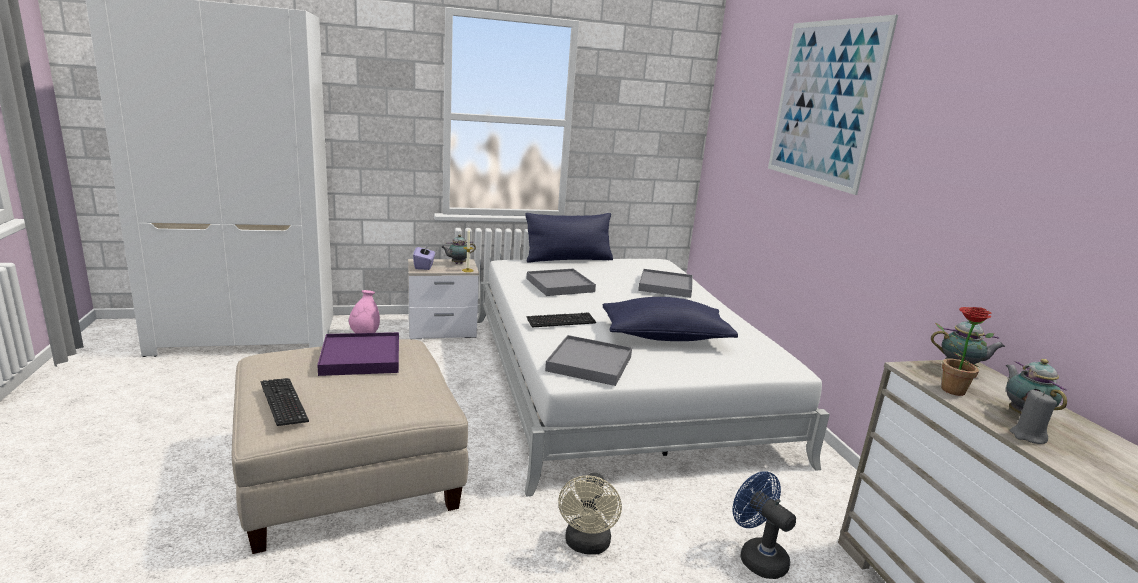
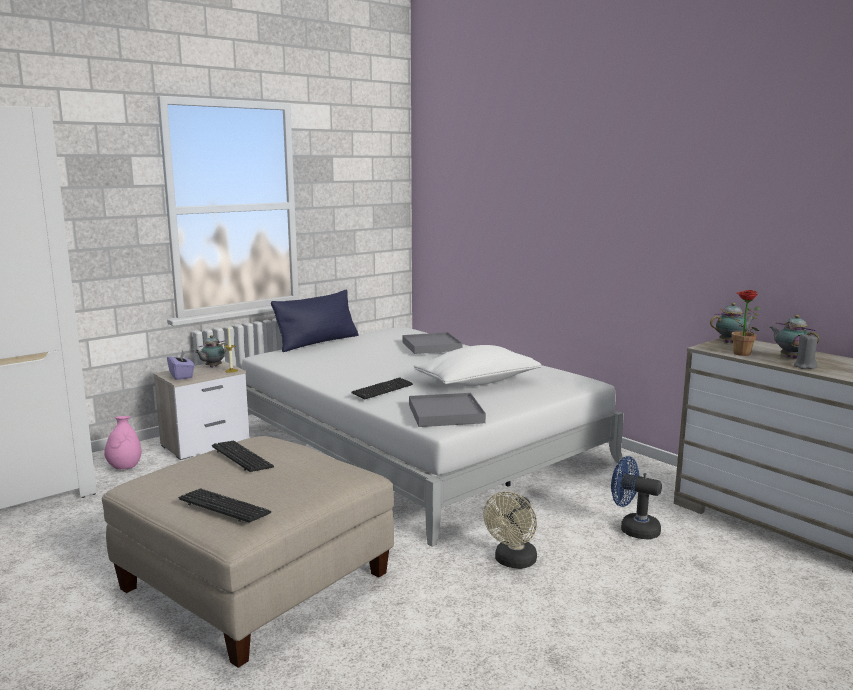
camera: 25 degrees left, 5 degrees down
purple tray [317,332,399,376] -> keyboard [212,441,274,472]
grey tray [527,269,596,296] -> none
beige fan [558,472,622,555] -> beige fan turned 45 degrees clockwise [483,491,537,569]
blue pillow [602,297,738,341] -> white pillow [414,345,541,386]
picture [768,15,898,195] -> none

